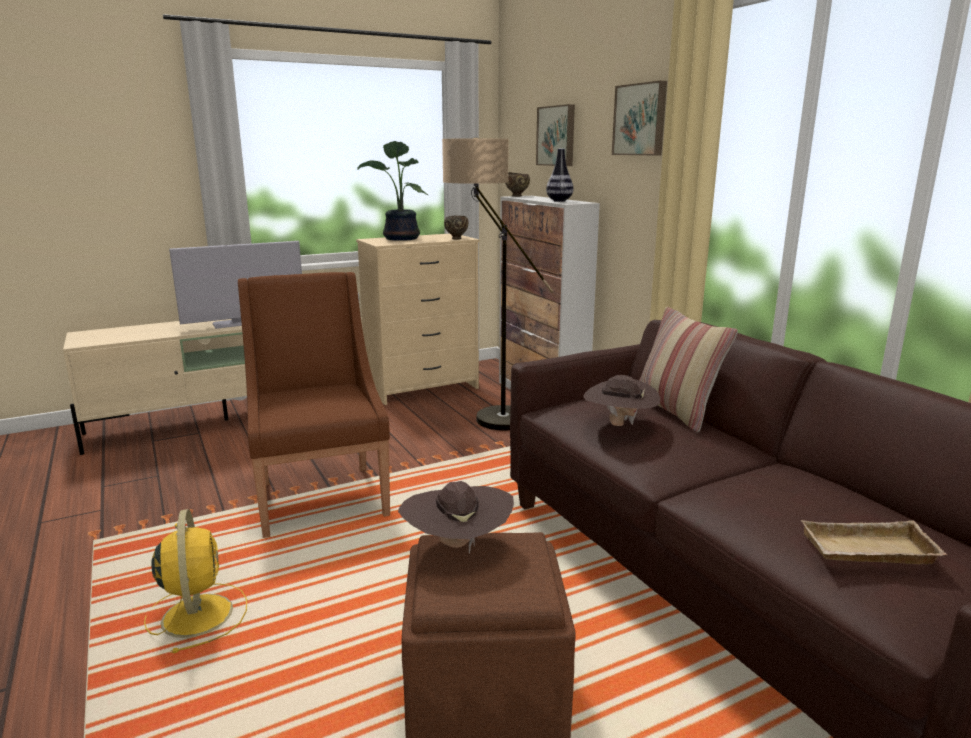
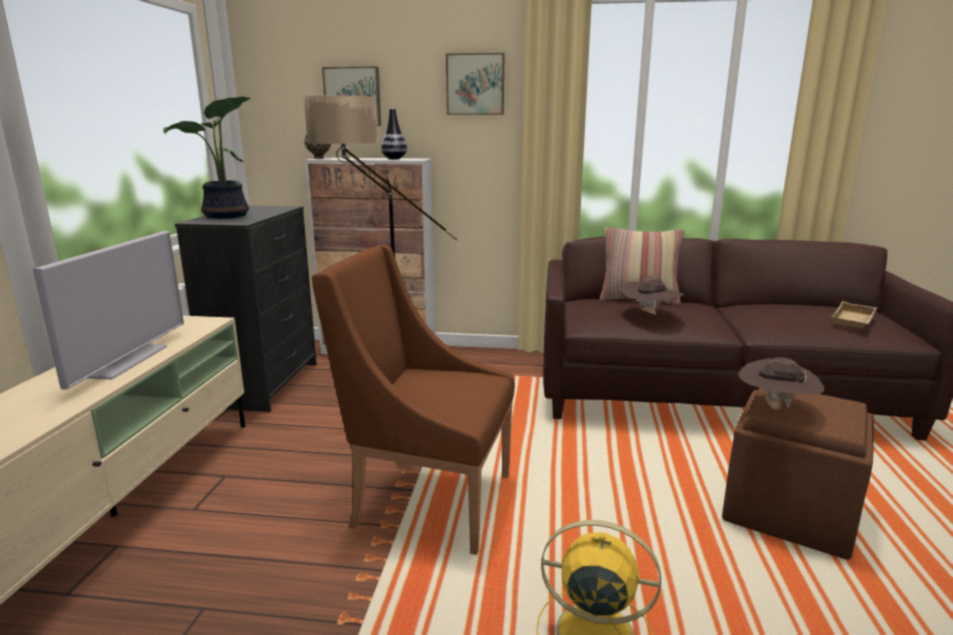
camera: 55 degrees left, 0 degrees up
beige dresser [356,234,479,405] -> black dresser [175,205,317,412]
brown bowl [444,216,468,240] -> none

